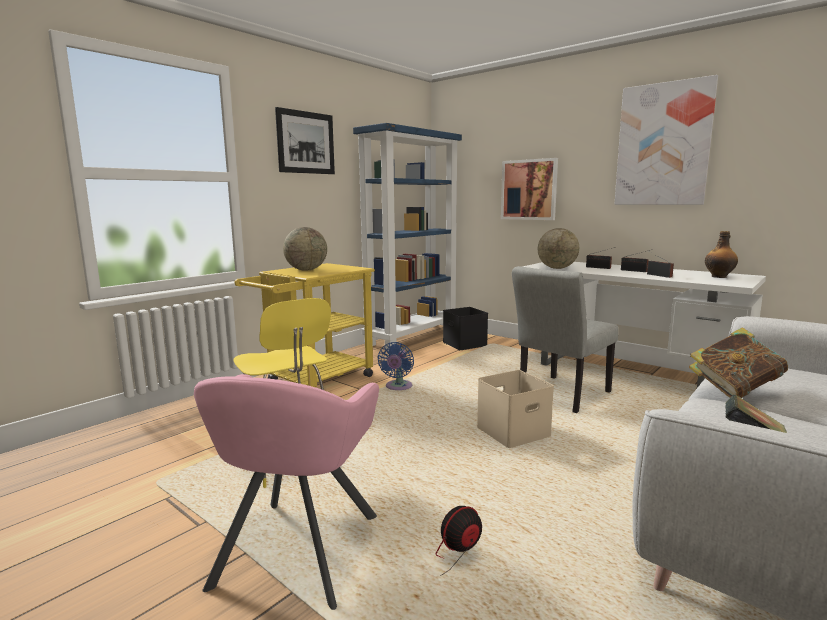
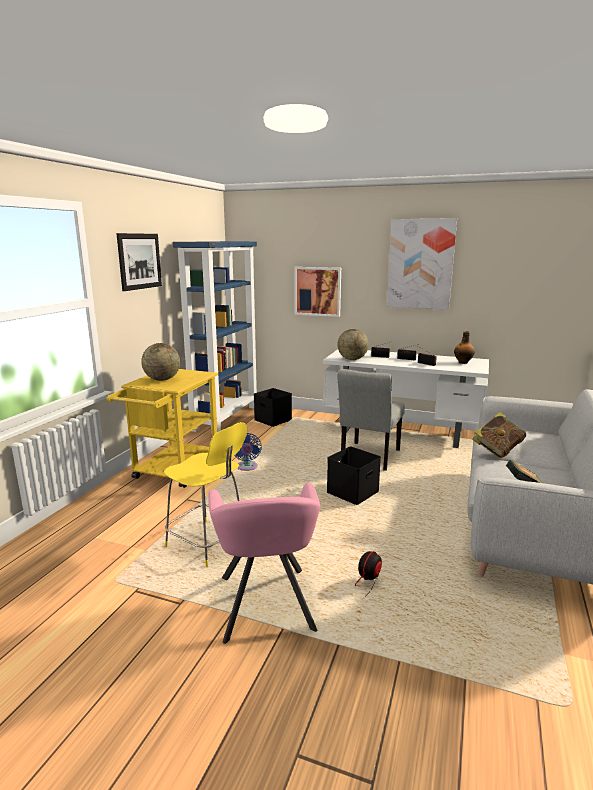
camera: 20 degrees left, 5 degrees up
beige storage box [477,370,554,448] -> black storage box [327,446,381,505]

